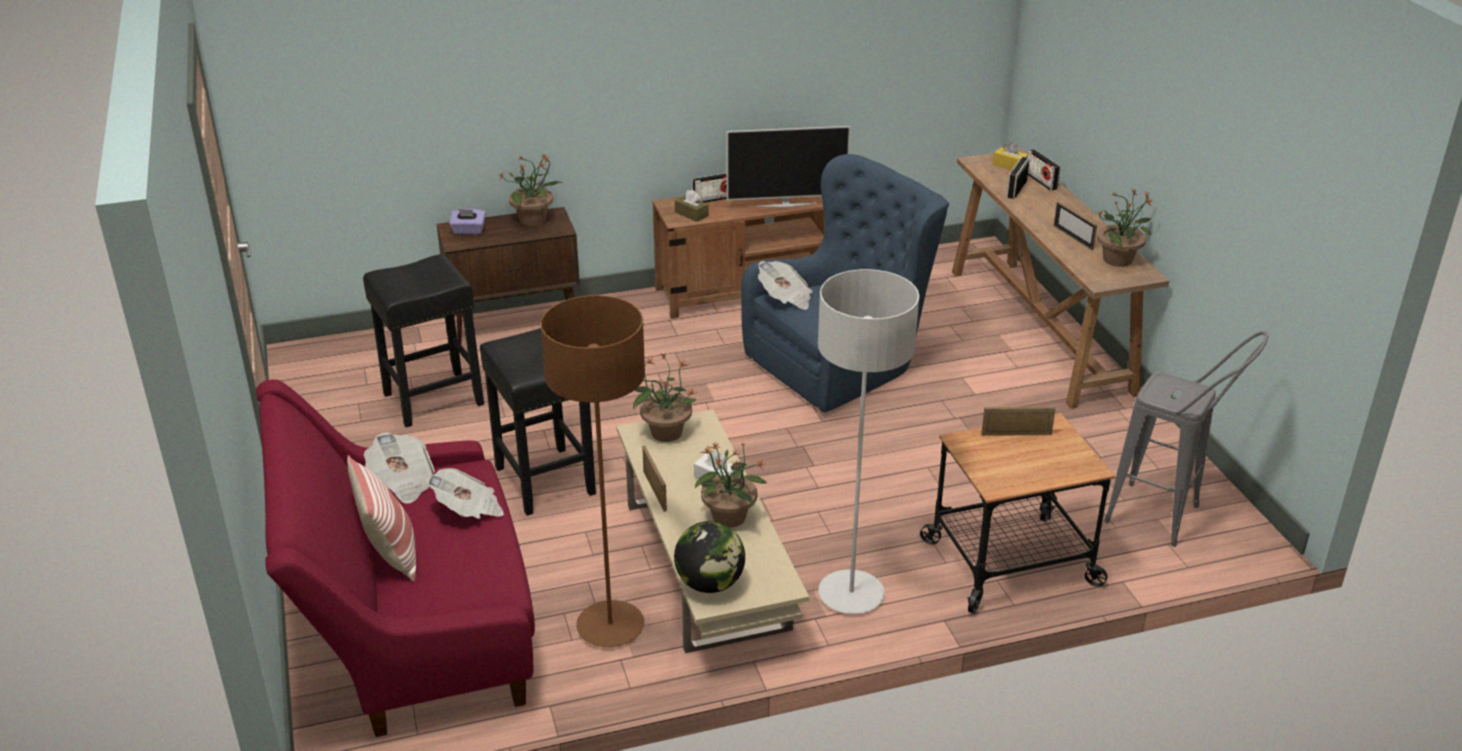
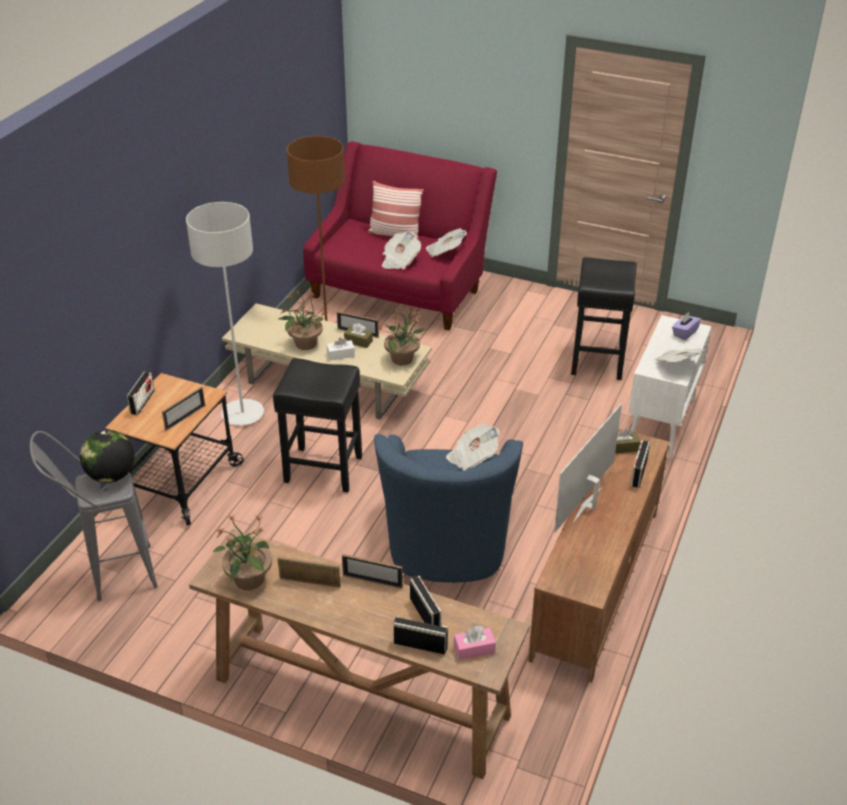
camera: 130 degrees right, 5 degrees up
brown cabinet [437,207,580,344] -> white cabinet [628,315,712,460]
black stool [480,328,596,516] -> black stool moved to [273,358,362,493]
potted plant [499,155,563,226] -> newspaper [653,349,704,362]
globe [674,521,745,593] -> globe moved to [80,430,135,483]
yellow tissue box [993,142,1027,170] -> pink tissue box [454,626,496,660]
none -> radio [127,372,155,415]
none -> picture frame [342,554,403,588]
none -> brown tissue box [344,323,373,348]

